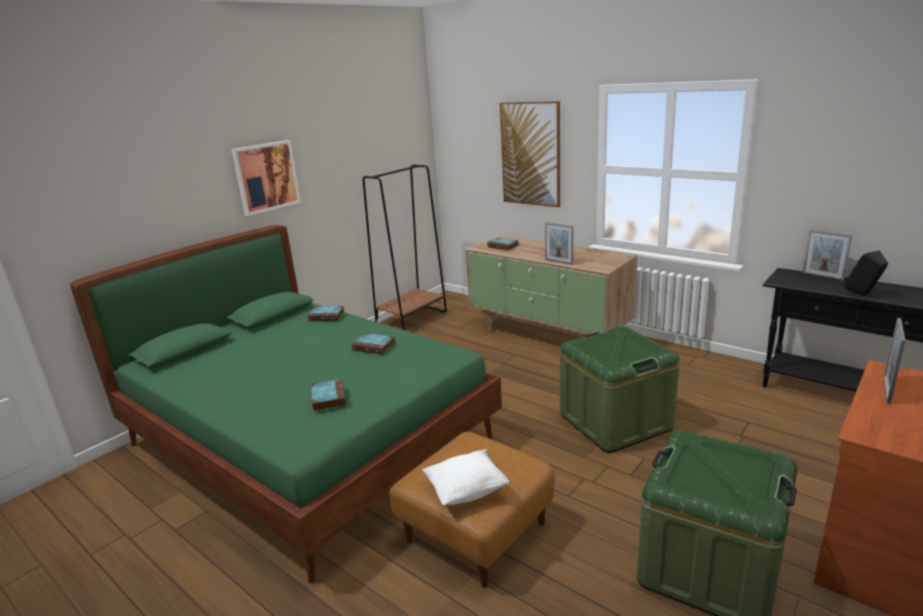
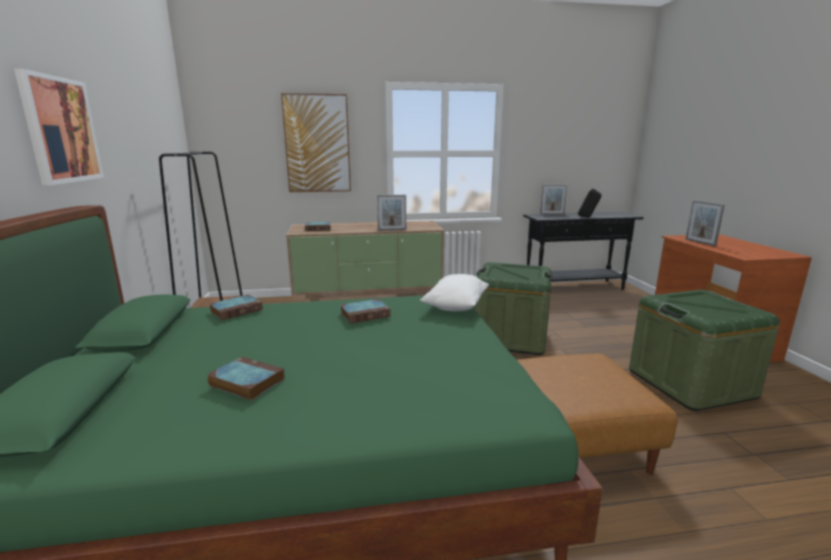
camera: 50 degrees left, 5 degrees down
book [311,379,346,411] -> book moved to [207,356,285,401]
white pillow [422,449,511,505] -> white pillow moved to [420,274,489,311]

